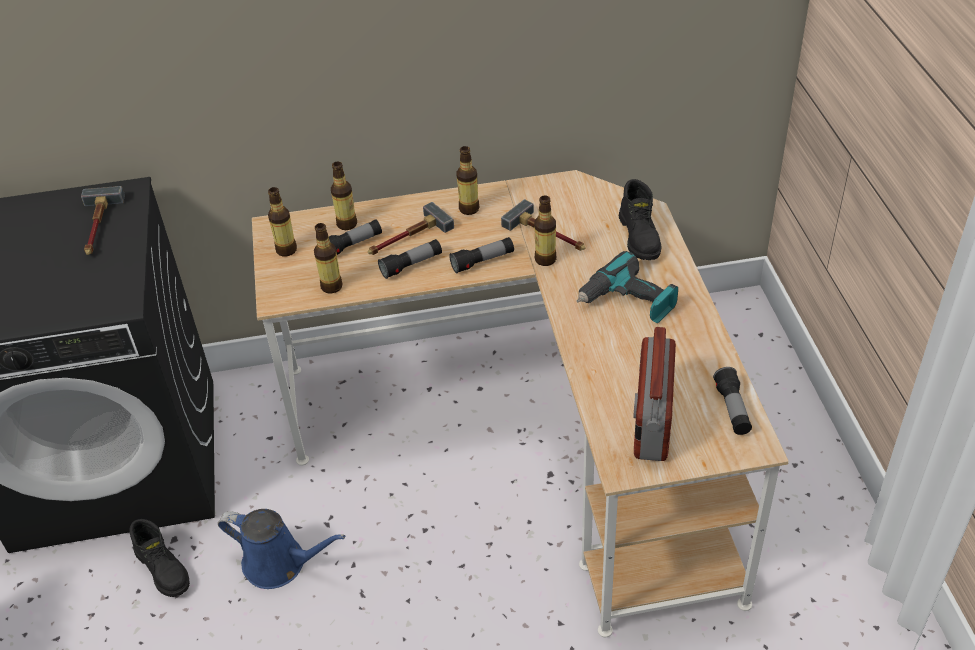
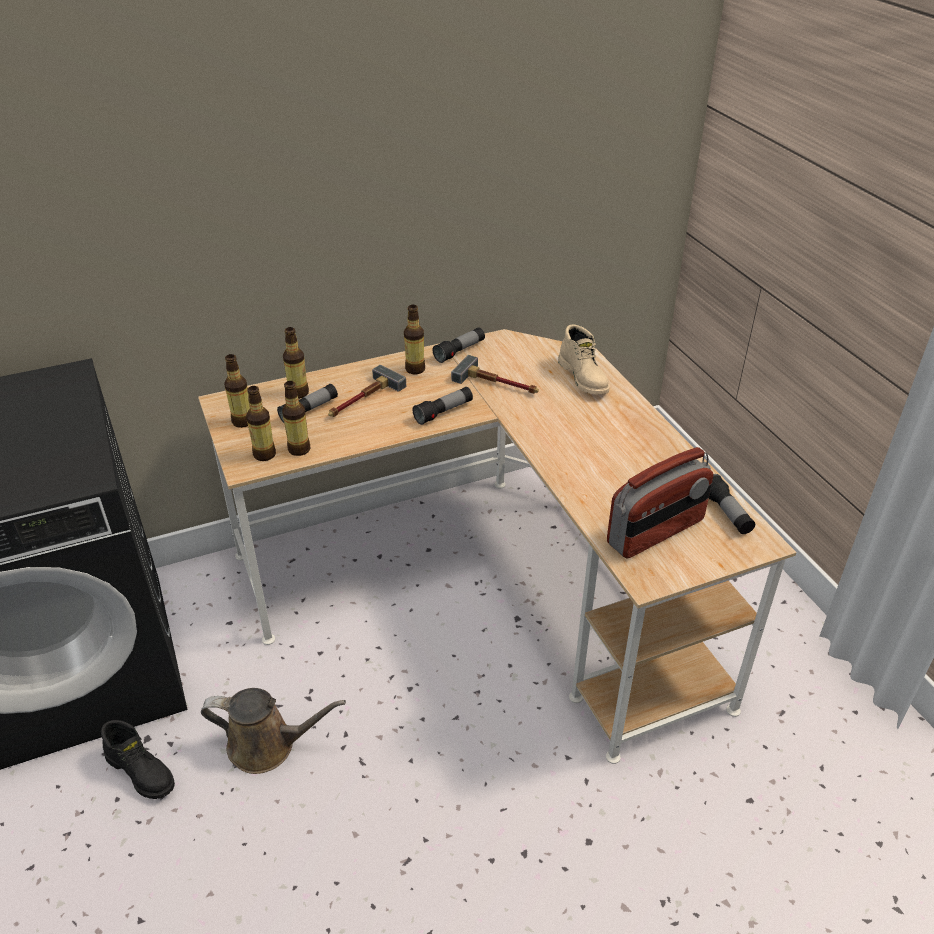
camera: 15 degrees left, 5 degrees down
hammer [81,186,125,255] -> none
blue watering can [218,509,345,589] -> brown watering can [201,688,346,774]
flashlight [378,239,442,279] -> flashlight moved to [433,327,485,363]
bottle [534,195,557,266] -> bottle moved to [246,386,276,461]
power drill [577,251,678,323] -> none
black boot [619,179,662,260] -> beige boot [558,325,610,395]
radio [633,327,676,461] -> radio turned 120 degrees counterclockwise [607,447,714,559]

